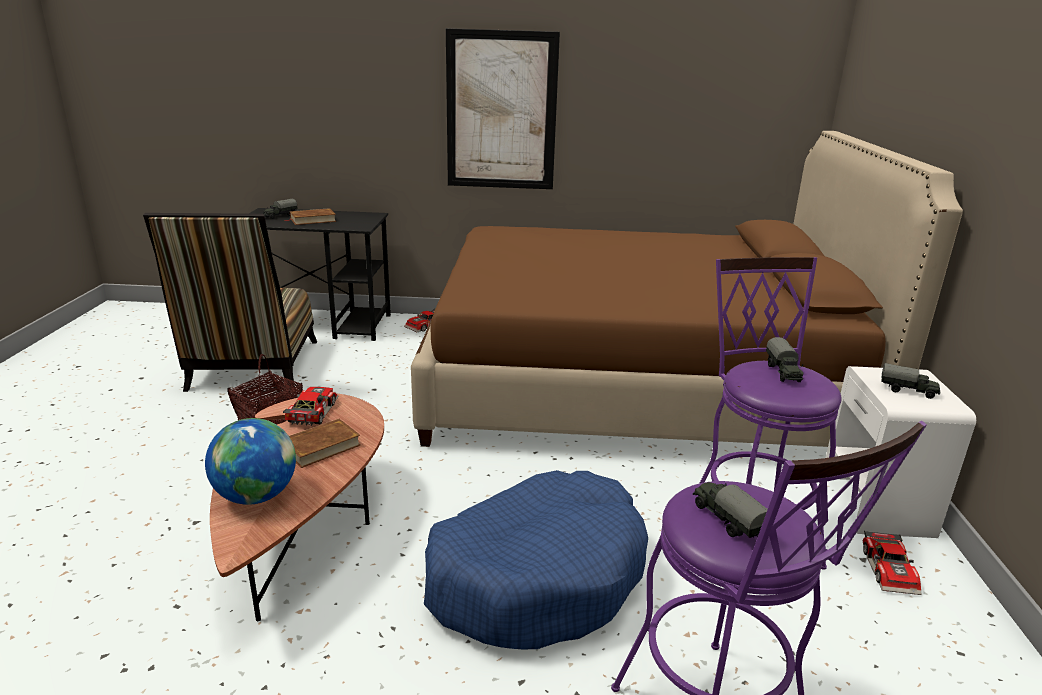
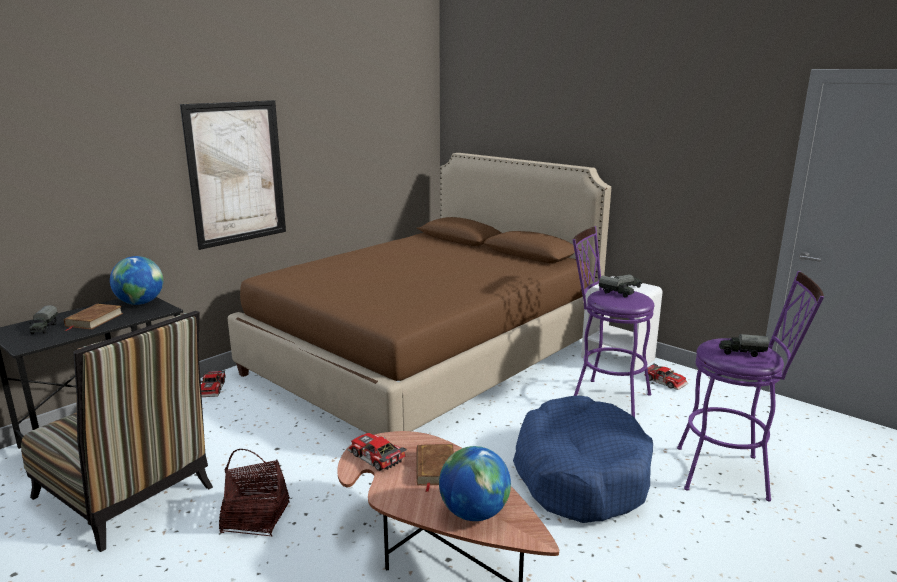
camera: 50 degrees left, 5 degrees down
none -> globe [110,256,163,305]

